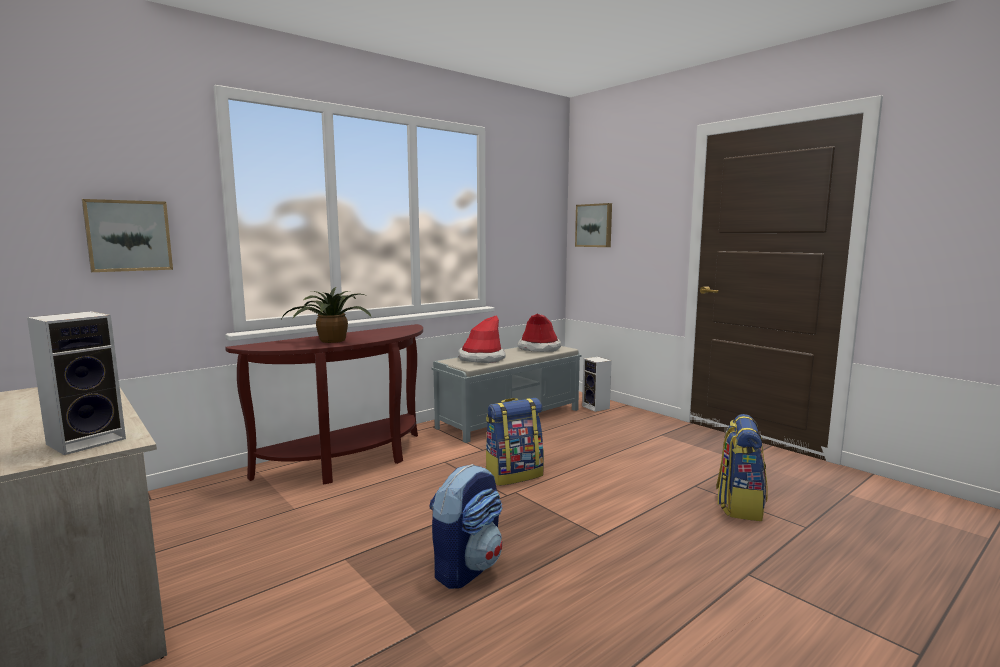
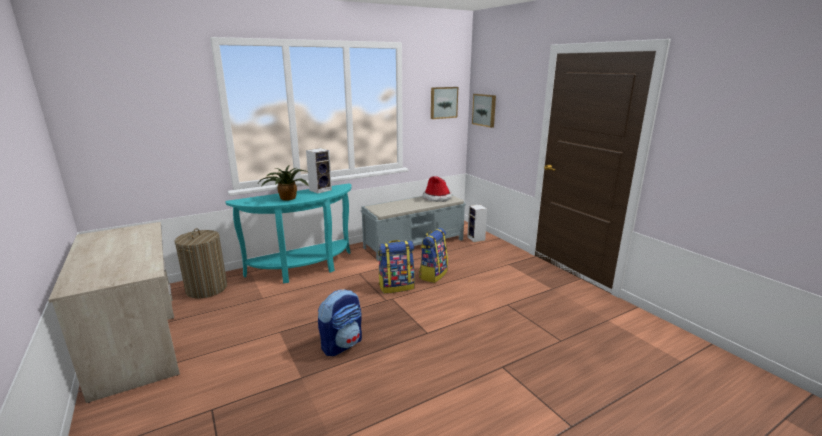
camera: 10 degrees right, 10 degrees up
speaker [27,311,126,455] -> speaker moved to [306,148,332,193]
picture [82,199,173,272] -> picture moved to [431,87,458,119]
brown console table [225,324,423,484] -> turquoise console table [225,183,352,283]
hat [458,315,506,363] -> none
backpack [716,414,768,521] -> backpack moved to [419,228,448,283]
none -> laundry basket [174,228,227,298]

